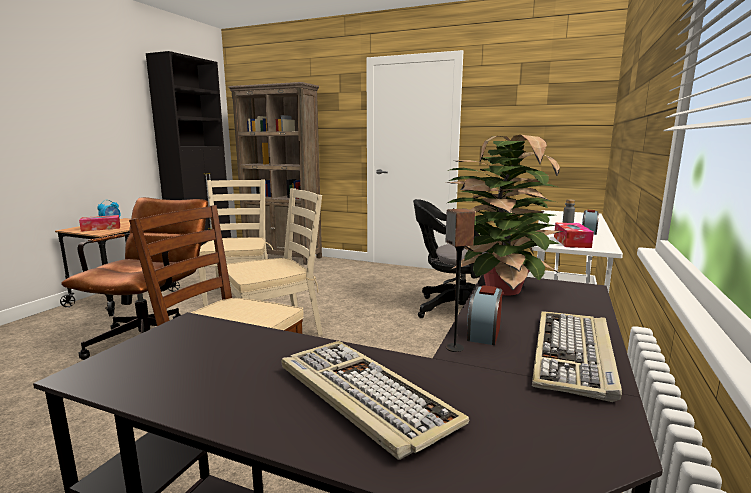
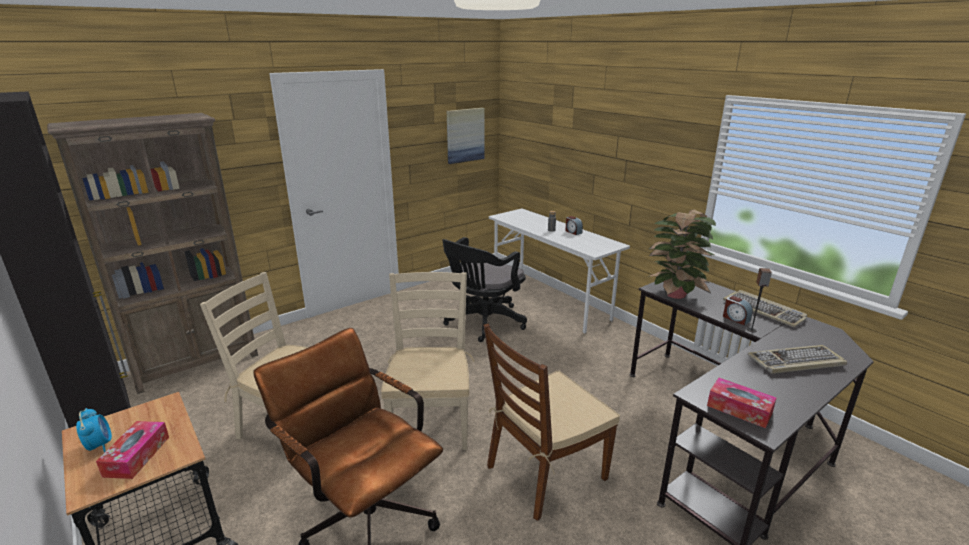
camera: 60 degrees left, 10 degrees up
tissue box [554,223,594,248] -> tissue box moved to [707,378,776,428]
none -> picture [447,108,484,164]

